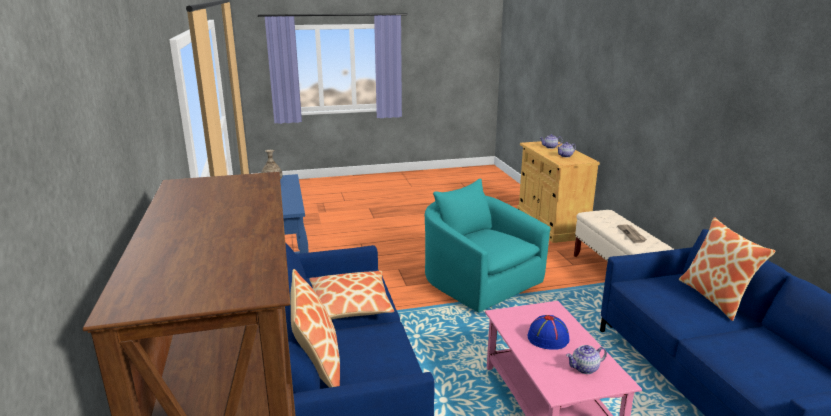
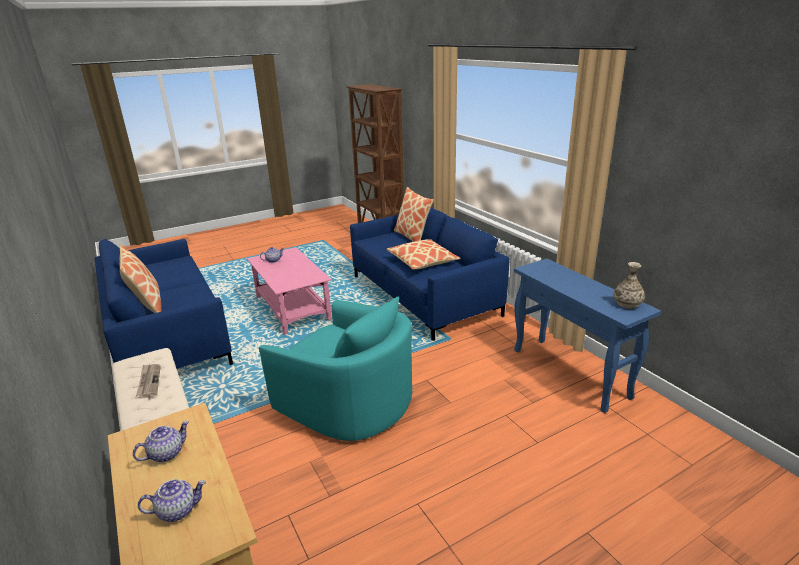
camera: 165 degrees right, 5 degrees up
blue hat [527,315,570,350] -> none

